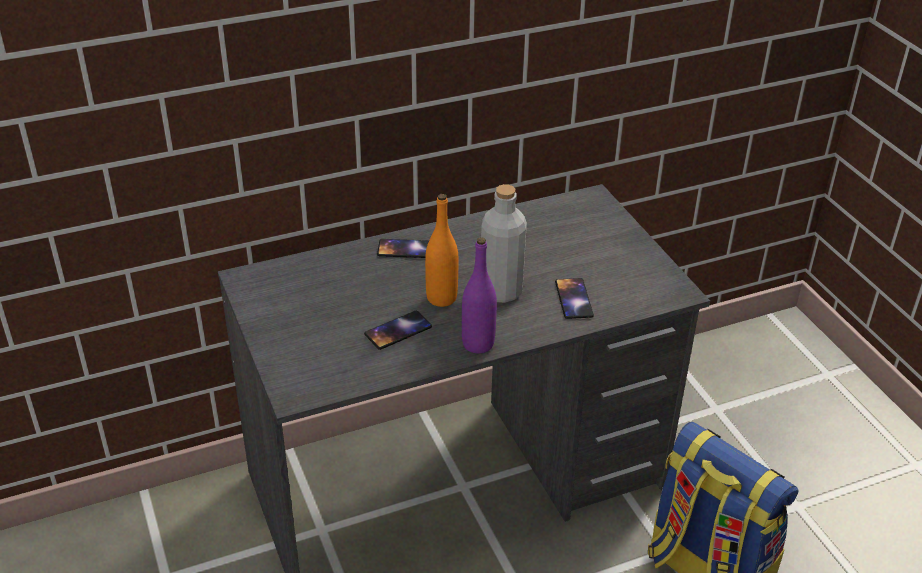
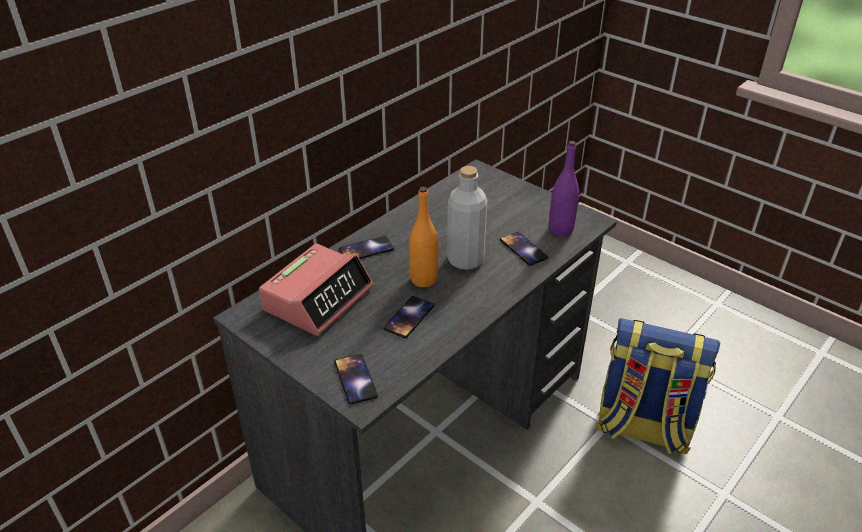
camera: 25 degrees left, 0 degrees up
purple bottle [462,237,497,354] -> purple bottle moved to [549,141,579,237]
none -> alarm clock [259,243,373,336]
none -> phone [334,354,378,404]

